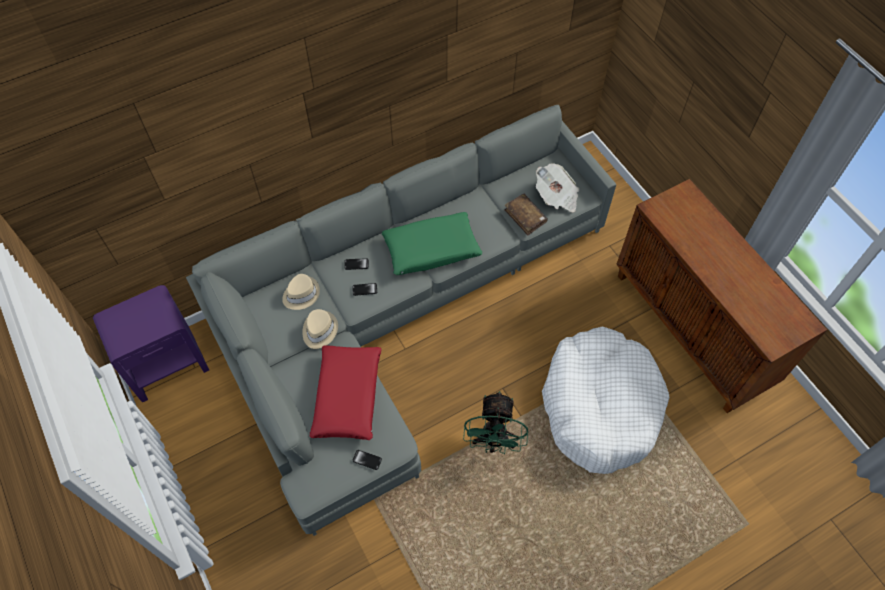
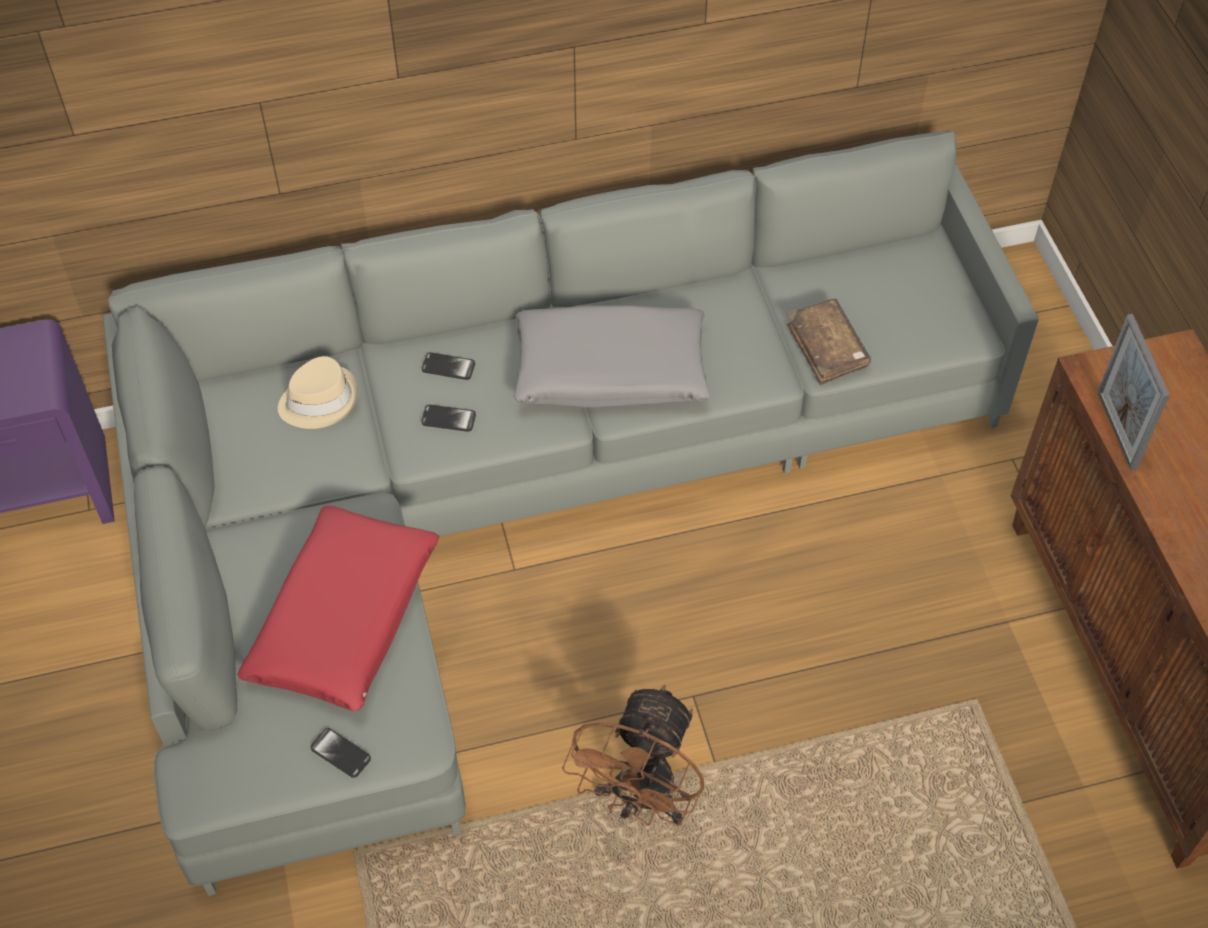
camera: 15 degrees right, 5 degrees down
beige hat [302,309,338,349] -> none
green pillow [382,212,482,275] -> grey pillow [513,306,710,408]
green fan [463,391,528,454] -> brown fan [562,685,704,826]
newspaper [536,163,579,212] -> none
white dog bed [542,326,669,474] -> none
none -> picture frame [1098,314,1170,471]

